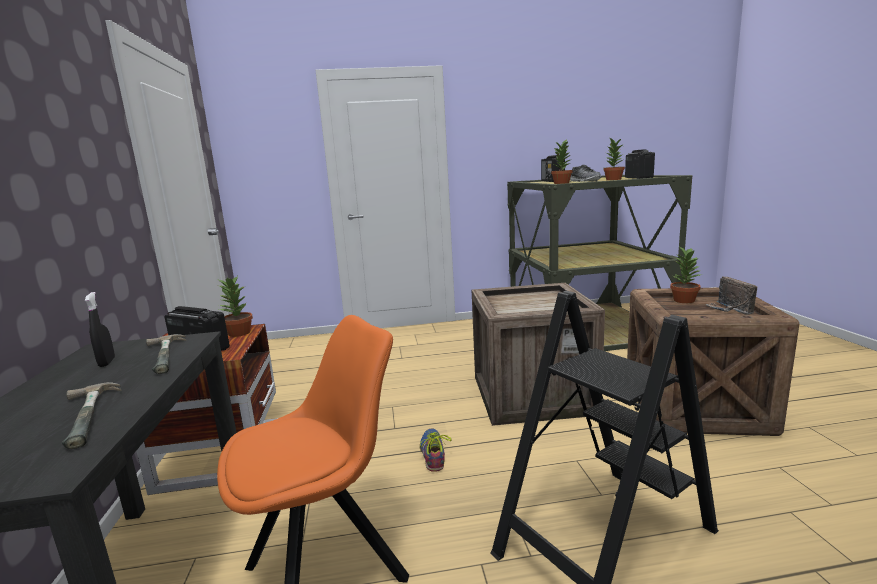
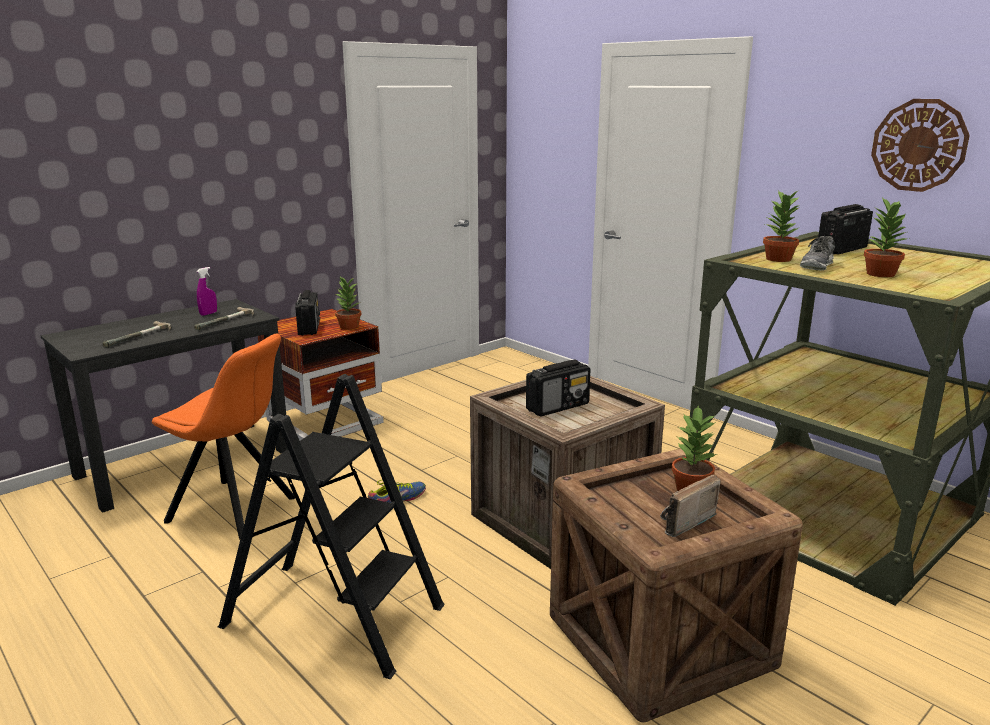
camera: 55 degrees right, 5 degrees up
black spray bottle [85,292,115,367] -> purple spray bottle [197,267,217,316]
radio [625,149,655,179] -> radio moved to [526,360,591,417]
none -> wall clock [871,99,970,192]

